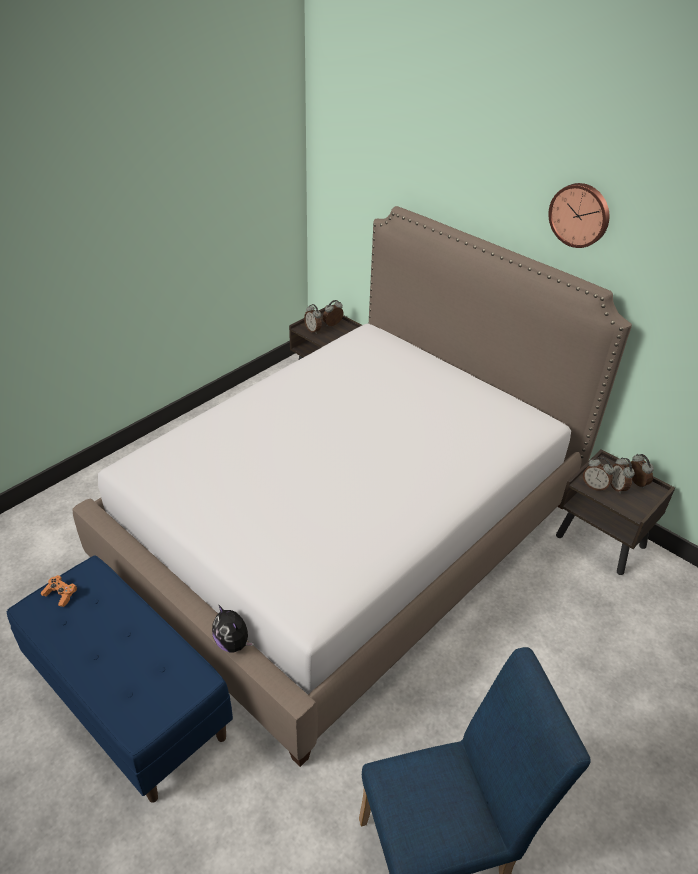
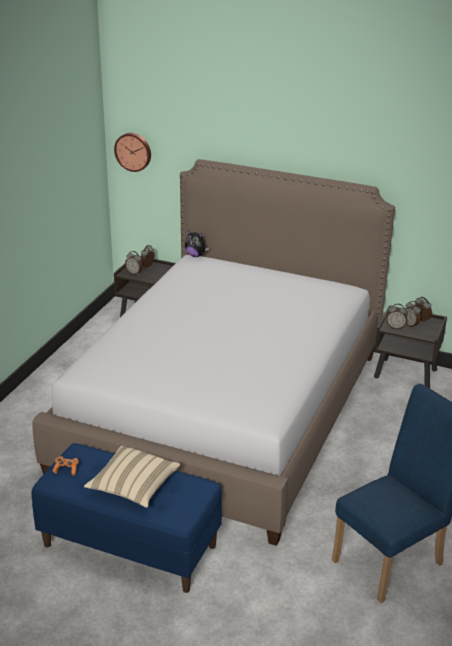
camera: 20 degrees left, 10 degrees down
plush toy [212,605,254,652] -> plush toy moved to [185,230,209,257]
wall clock [548,183,609,248] -> wall clock moved to [114,133,151,172]
none -> beige pillow [84,446,180,508]

